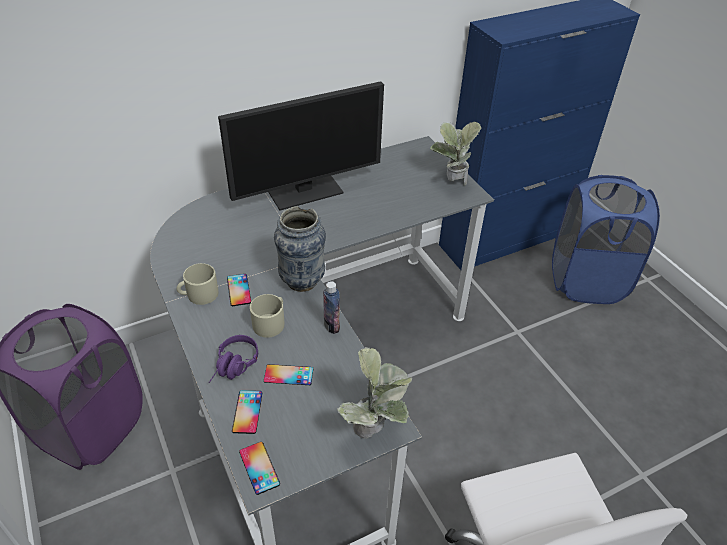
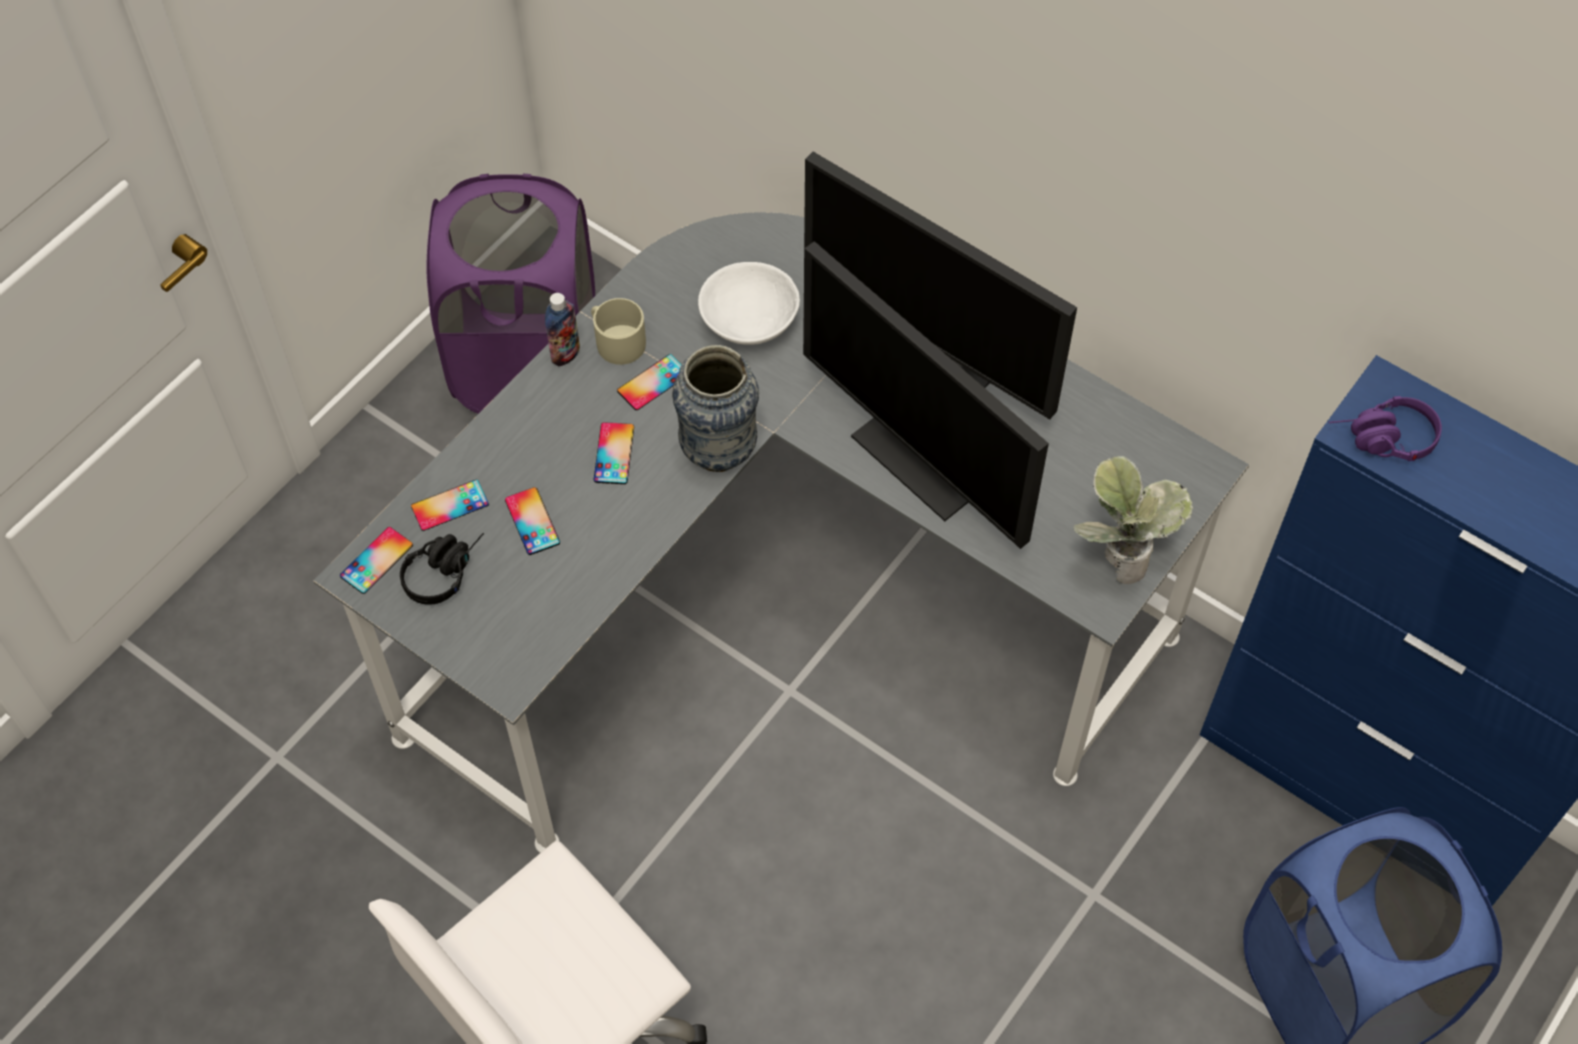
camera: 65 degrees right, 15 degrees up
purple headphones [209,335,258,383] -> purple headphones moved to [1328,396,1442,461]
beige mug [250,294,284,338] -> phone [594,422,634,484]
bottle [323,281,340,334] -> bottle moved to [545,293,580,366]
potted plant [337,347,412,439] -> none
none -> black headphones [400,533,484,605]
none -> white bowl [698,262,800,345]
none -> monitor [803,241,1049,549]

